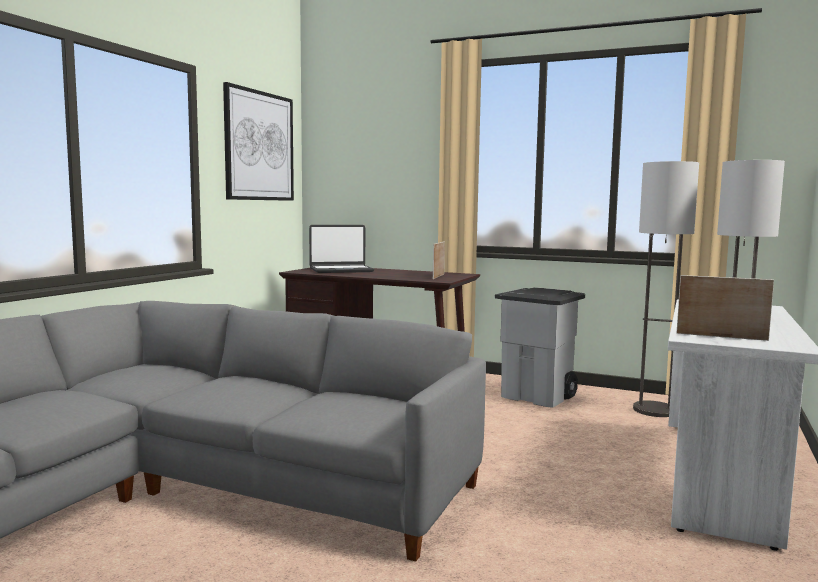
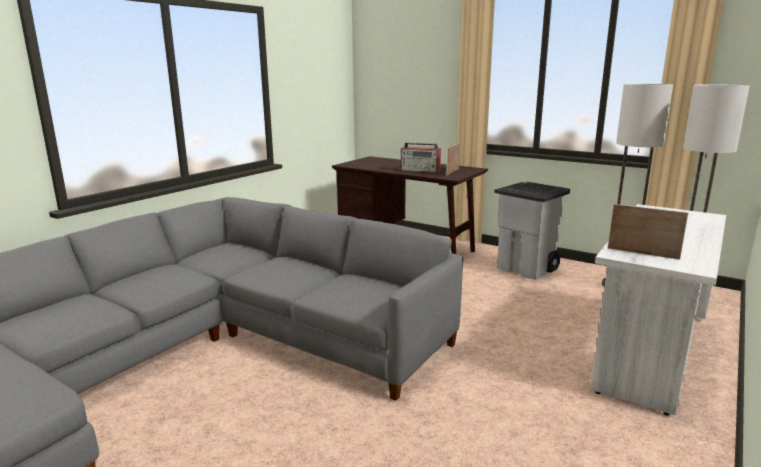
camera: 10 degrees right, 10 degrees up
picture [223,82,294,201] -> none
laptop [309,225,375,273] -> none
none -> radio [401,143,441,173]

